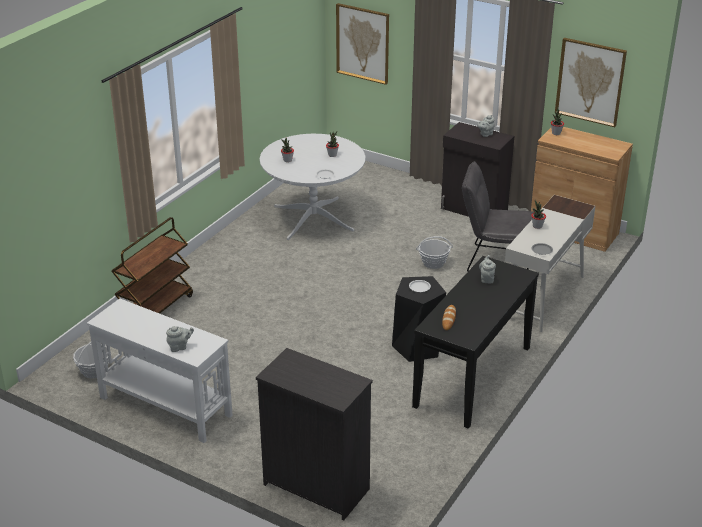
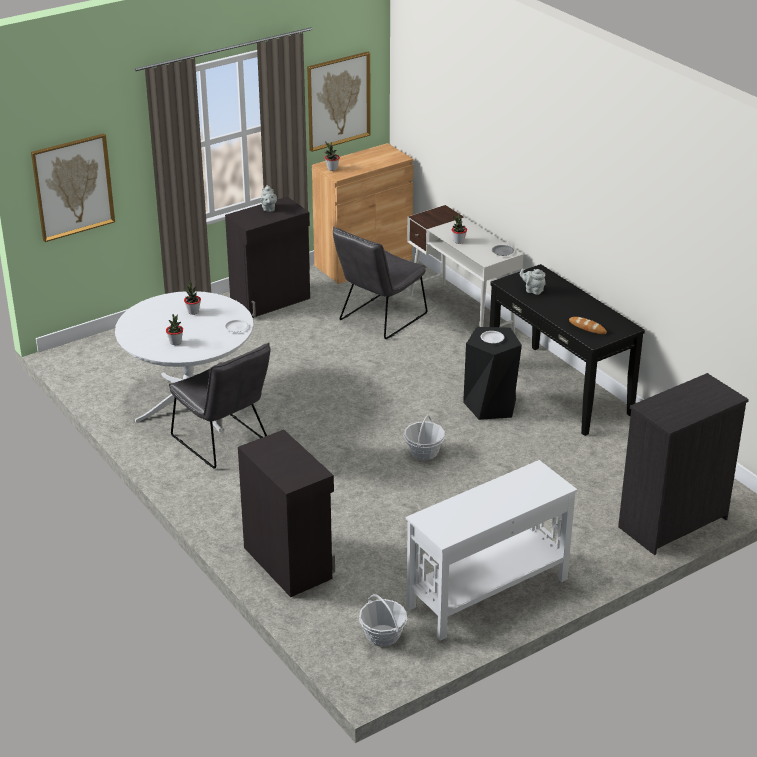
camera: 65 degrees left, 0 degrees up
brown cart [111,217,193,314] -> black cabinet [238,430,335,597]
grey teapot [166,326,194,352] -> none
basket [416,236,453,269] -> basket moved to [404,415,445,460]
none -> grey chair [169,343,271,468]

